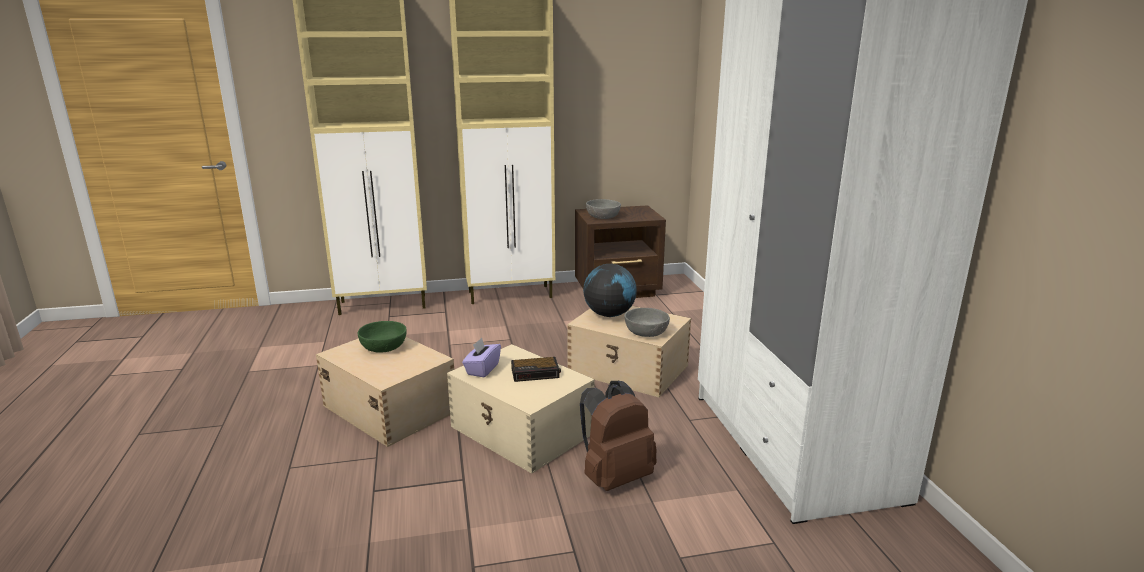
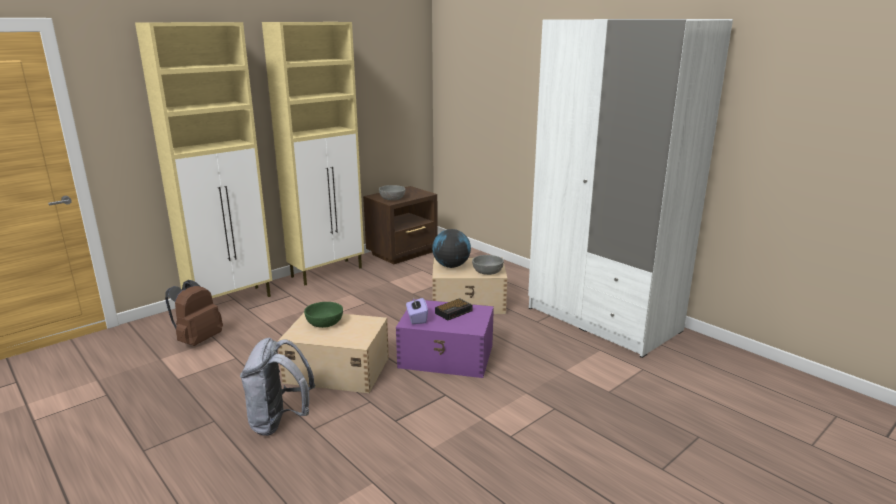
camera: 30 degrees left, 0 degrees up
beige storage box [447,344,595,474] -> purple storage box [396,299,494,378]
brown backpack [580,381,657,491] -> brown backpack moved to [165,280,223,346]
none -> grey backpack [240,338,315,436]

